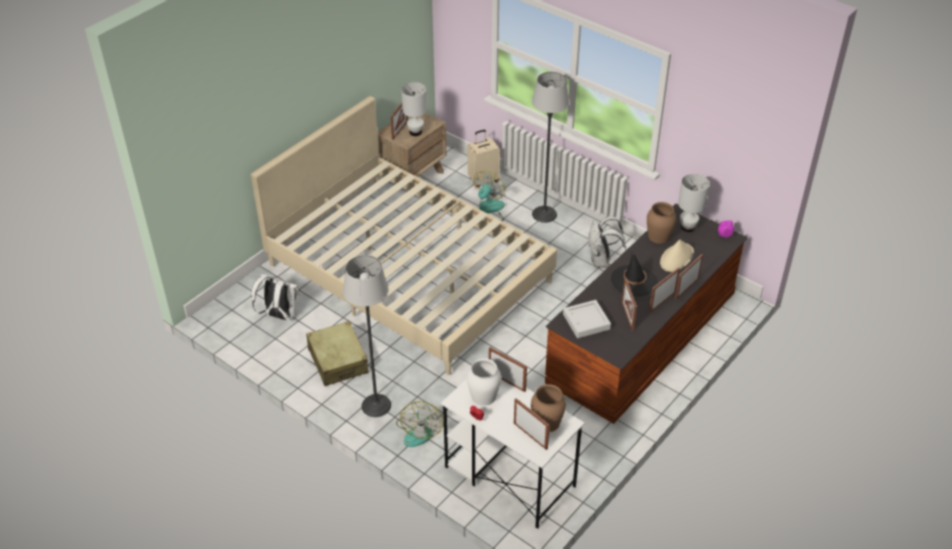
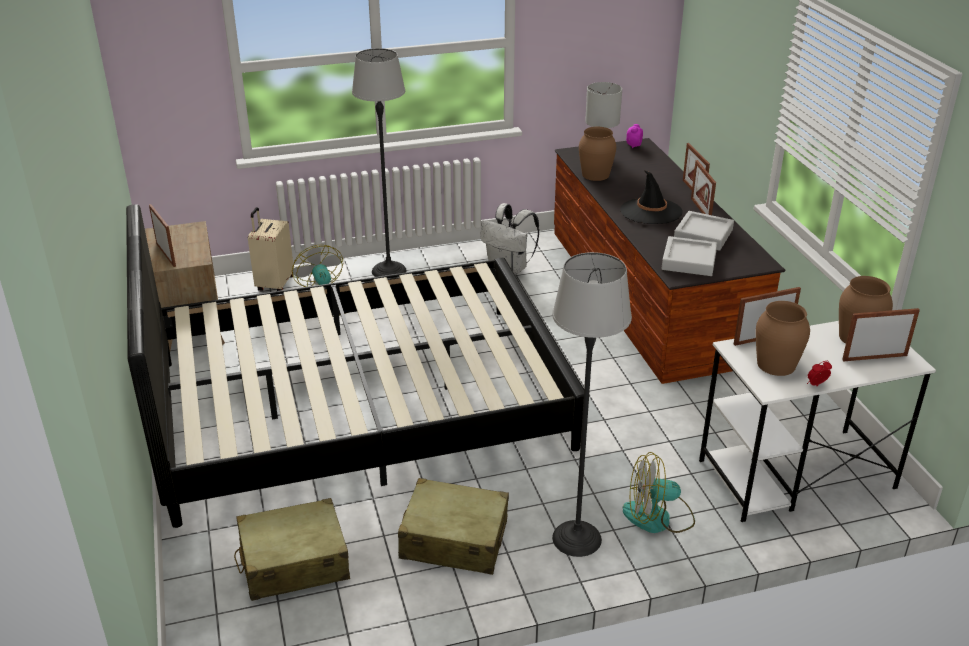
camera: 55 degrees left, 10 degrees down
beige bed [251,96,557,375] -> black bed [126,205,584,528]
white backpack [252,274,300,321] -> beige suitcase [234,498,350,601]
fan [396,401,444,447] -> fan turned 135 degrees clockwise [623,452,695,533]
white table lamp [401,82,427,136] -> none
white vase [467,358,501,406] -> brown vase [756,301,810,376]
picture frame [622,278,637,331] -> grey tray [674,211,734,251]
beige hat [660,240,694,272] -> none

